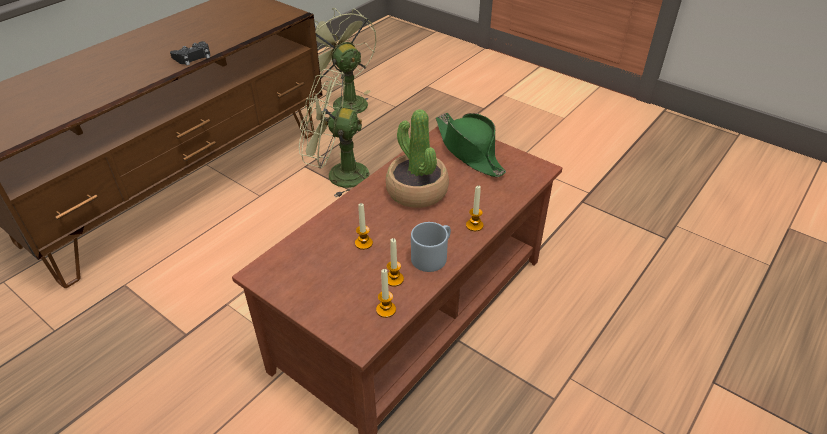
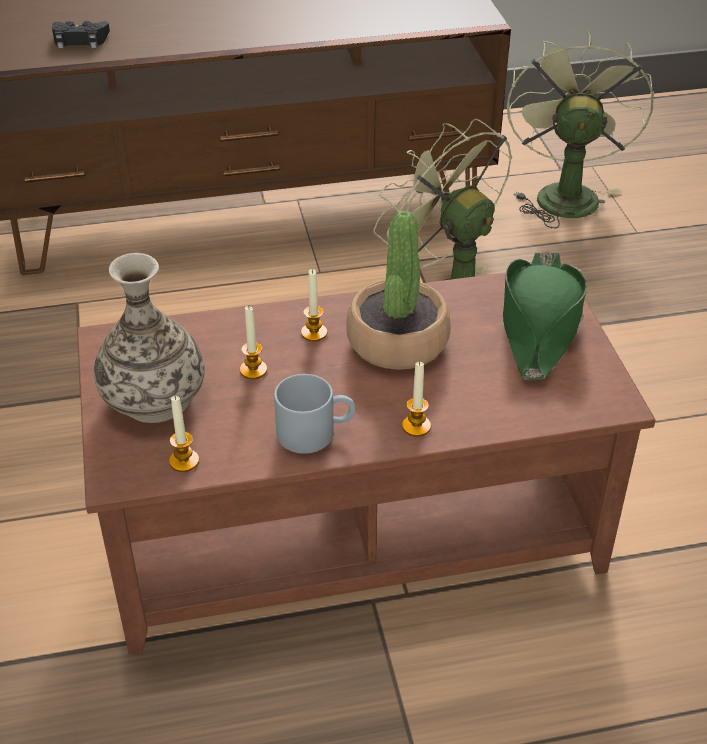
camera: 40 degrees right, 0 degrees up
black game controller [170,41,210,65] -> black game controller moved to [52,20,110,49]
candle [387,238,404,286] -> candle moved to [301,269,327,341]
none -> vase [94,253,205,423]

